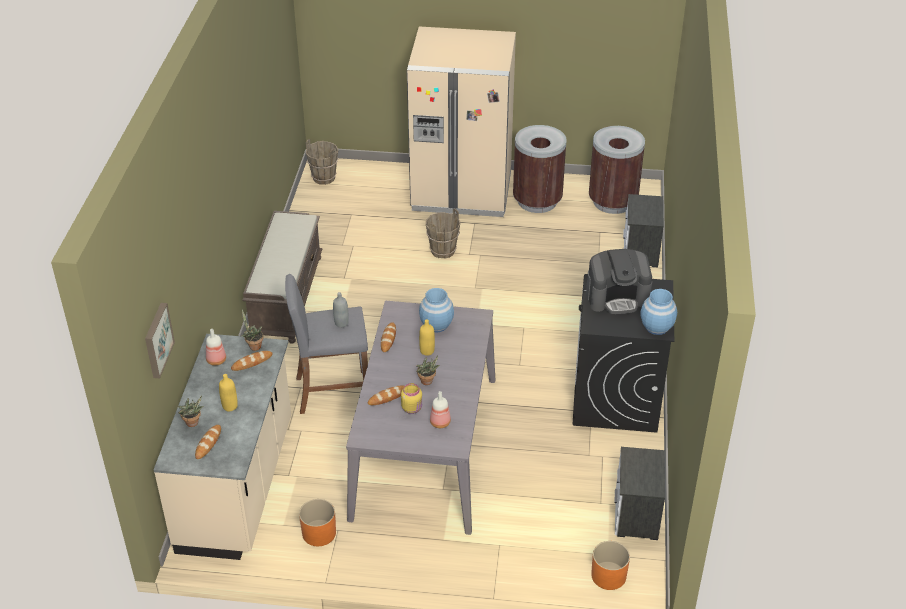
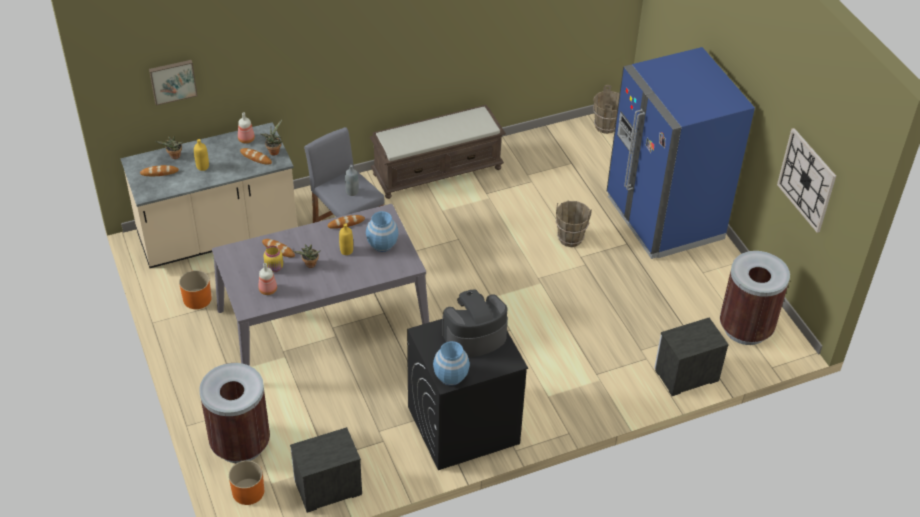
camera: 60 degrees right, 5 degrees up
beige fridge [407,26,516,217] -> blue fridge [607,47,755,259]
brown trash can [513,125,567,213] -> brown trash can moved to [199,363,270,463]
coffee machine [586,249,652,314] -> coffee machine turned 105 degrees clockwise [442,289,508,357]
none -> wall clock [777,128,836,233]

